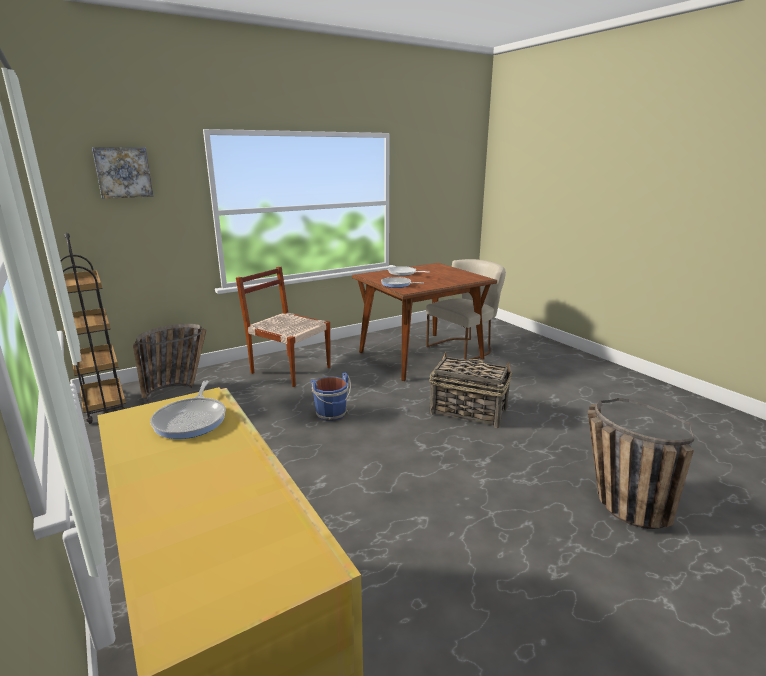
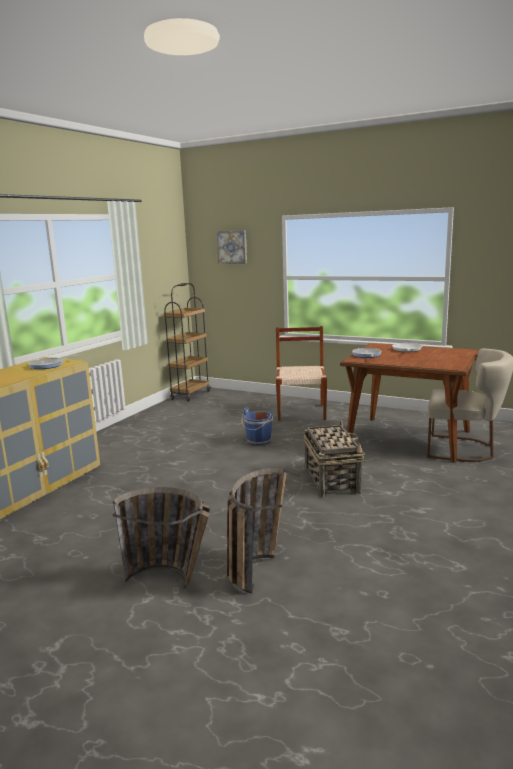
camera: 60 degrees right, 5 degrees down
basket [133,324,206,402] -> basket moved to [113,487,210,590]

